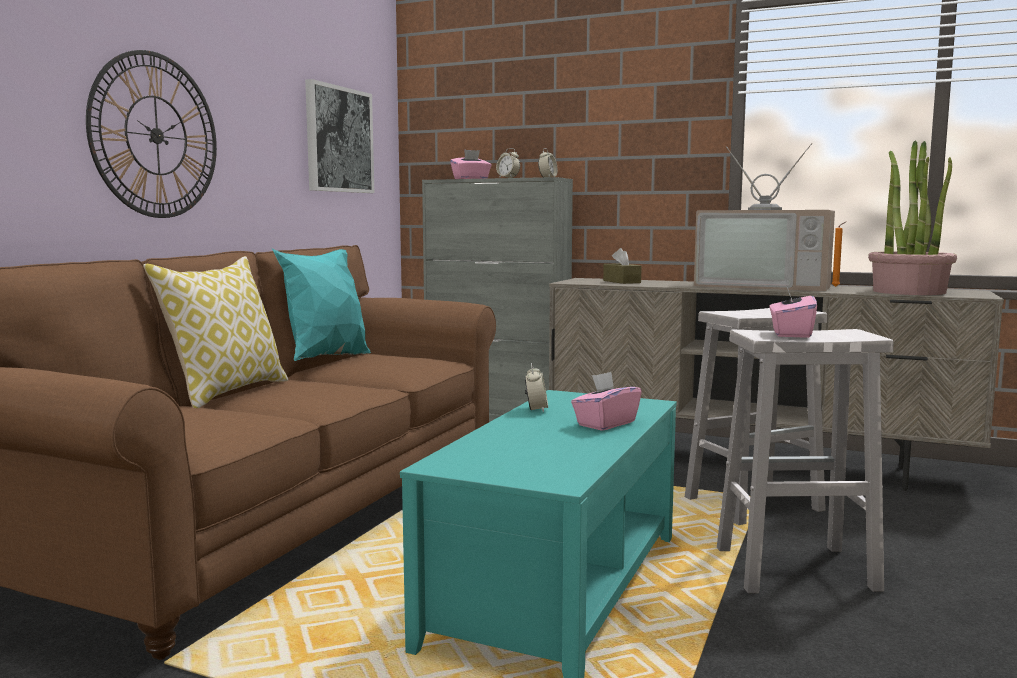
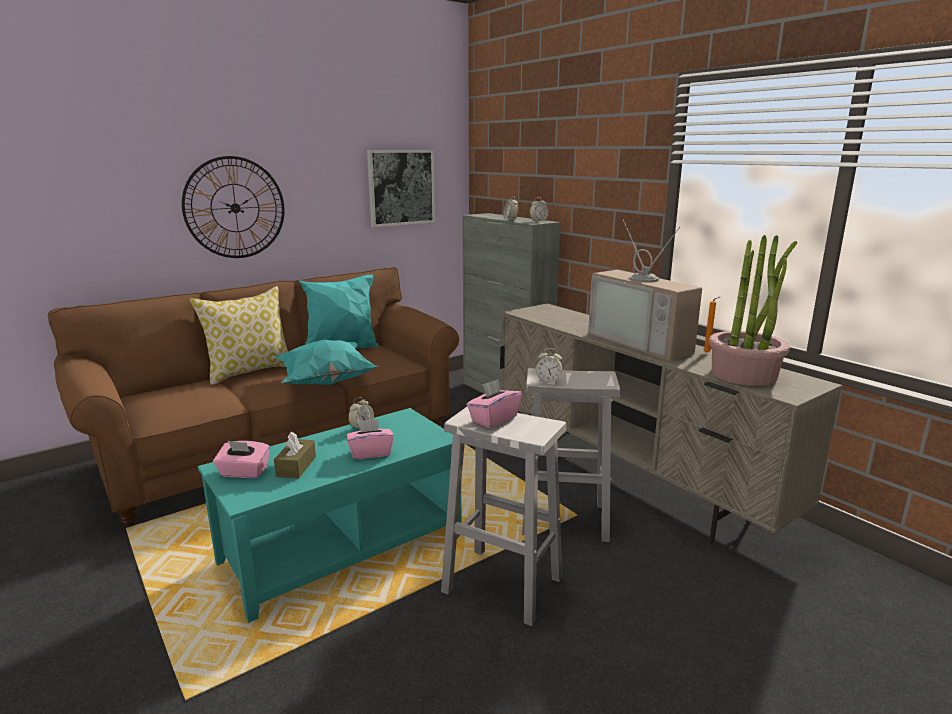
camera: 30 degrees right, 10 degrees up
pink tissue box [450,150,492,179] -> pink tissue box moved to [213,441,270,478]
brown tissue box [603,248,642,284] -> brown tissue box moved to [274,431,316,479]
none -> turquoise pillow [274,340,379,385]
none -> alarm clock [536,348,562,383]

